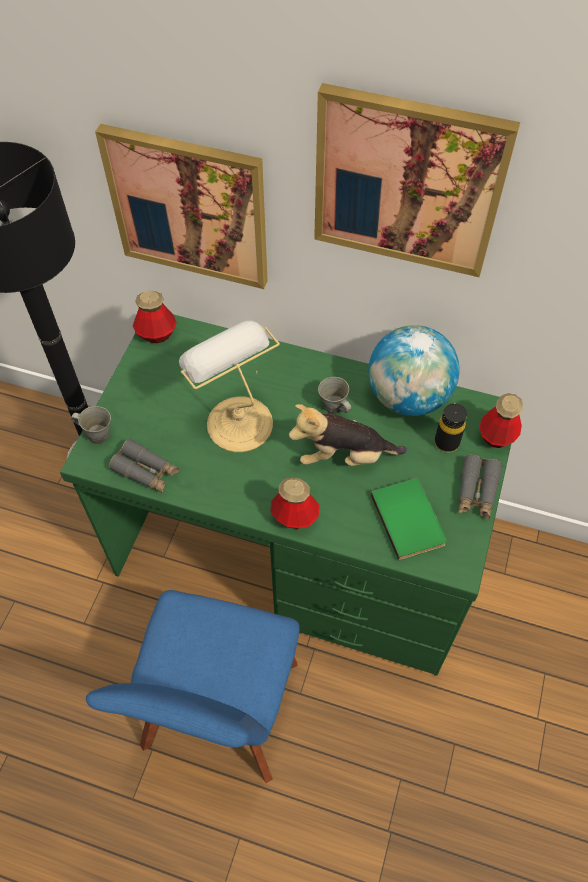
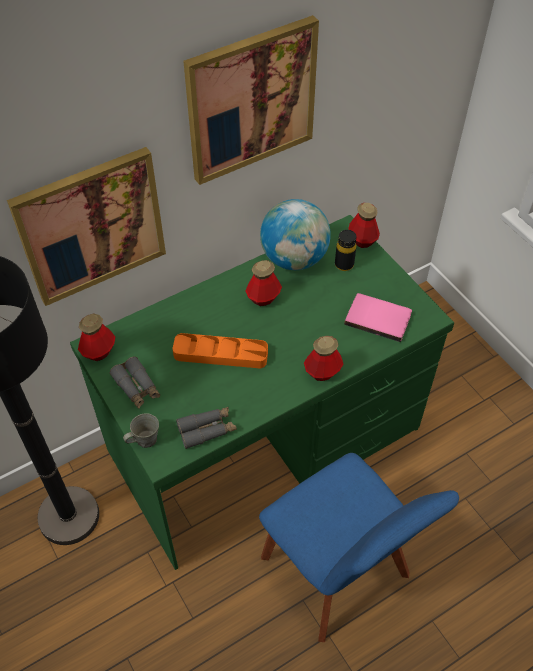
camera: 50 degrees left, 5 degrees down
table lamp [179,321,280,452] -> orange tray [172,333,268,368]
plush toy [289,404,407,466] -> none
grey mug [318,377,352,414] -> bottle [245,260,282,306]
green book [371,478,447,561] -> pink book [344,293,412,342]
grey binoculars [458,454,503,520] -> grey binoculars moved to [110,357,160,409]

